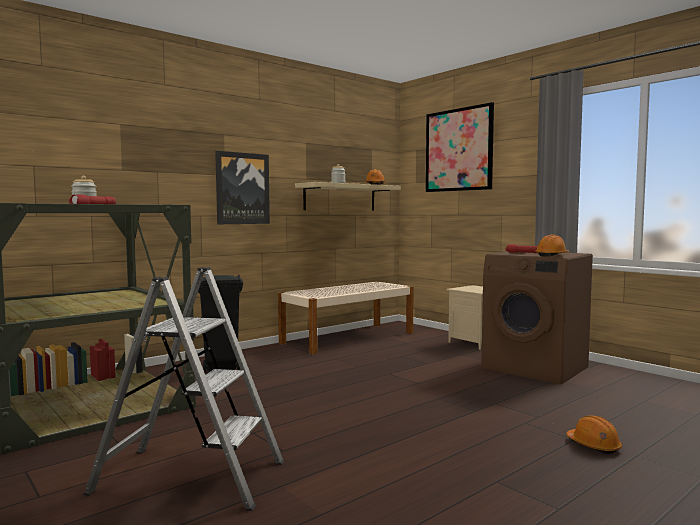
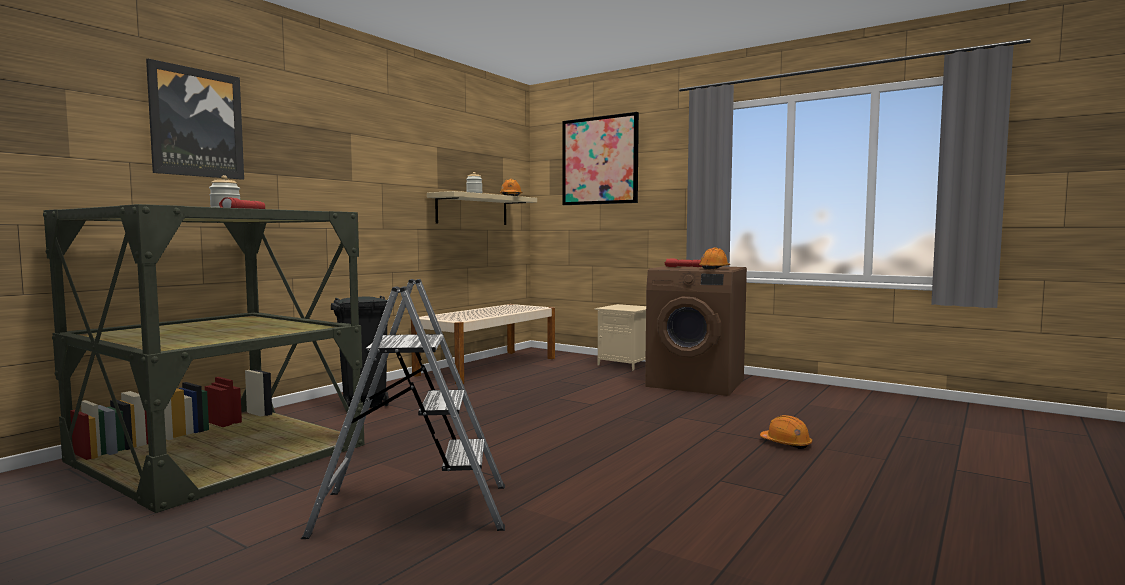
camera: 15 degrees left, 0 degrees up
picture [215,151,270,224] -> picture moved to [146,59,244,180]

